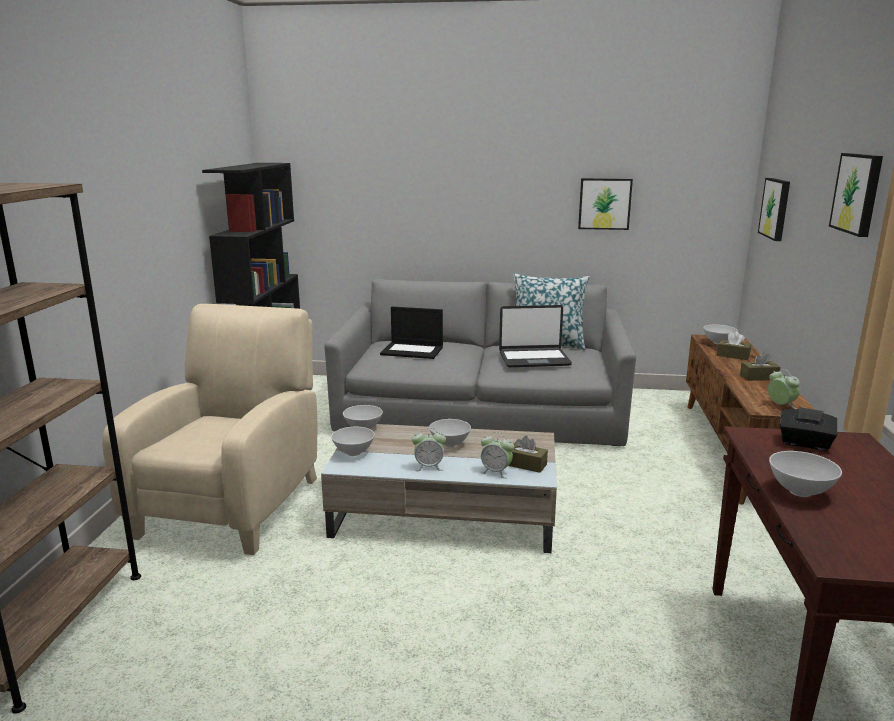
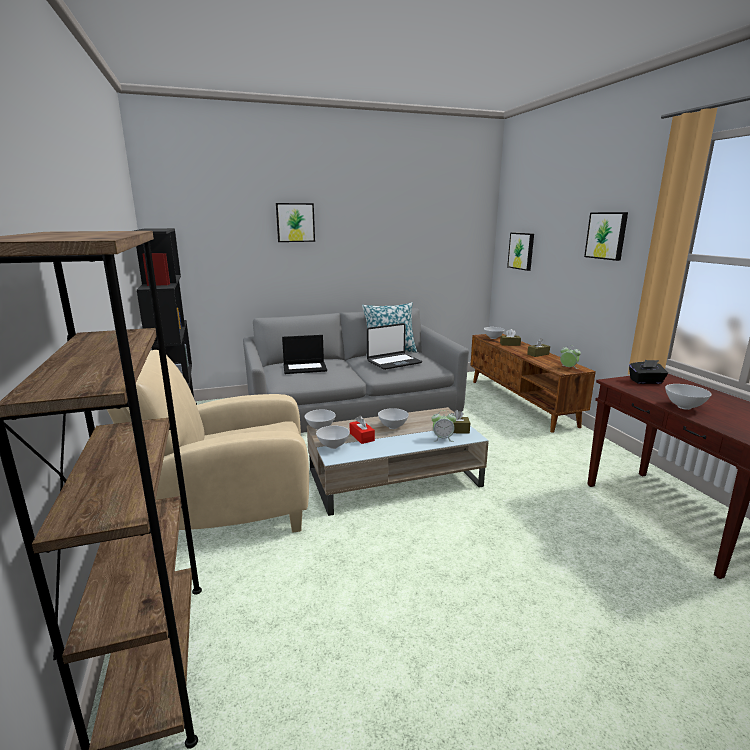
camera: 25 degrees left, 0 degrees up
beige armchair [102,304,317,555] -> beige armchair turned 90 degrees counterclockwise [107,350,309,533]
alarm clock [412,428,446,471] -> none
picture [578,178,633,230] -> picture moved to [276,203,315,242]
none -> red tissue box [350,416,375,444]

